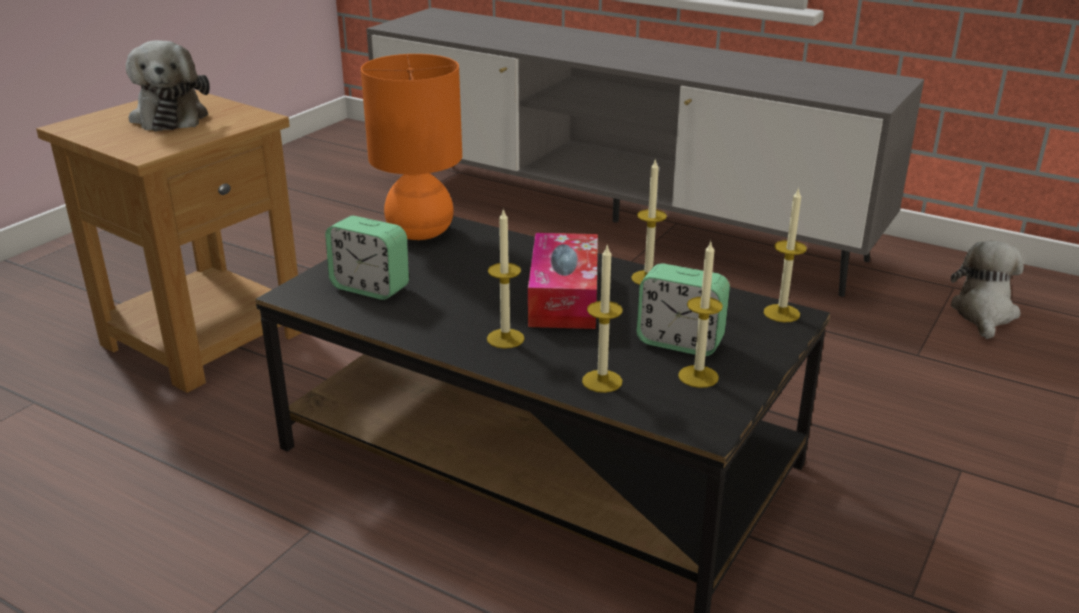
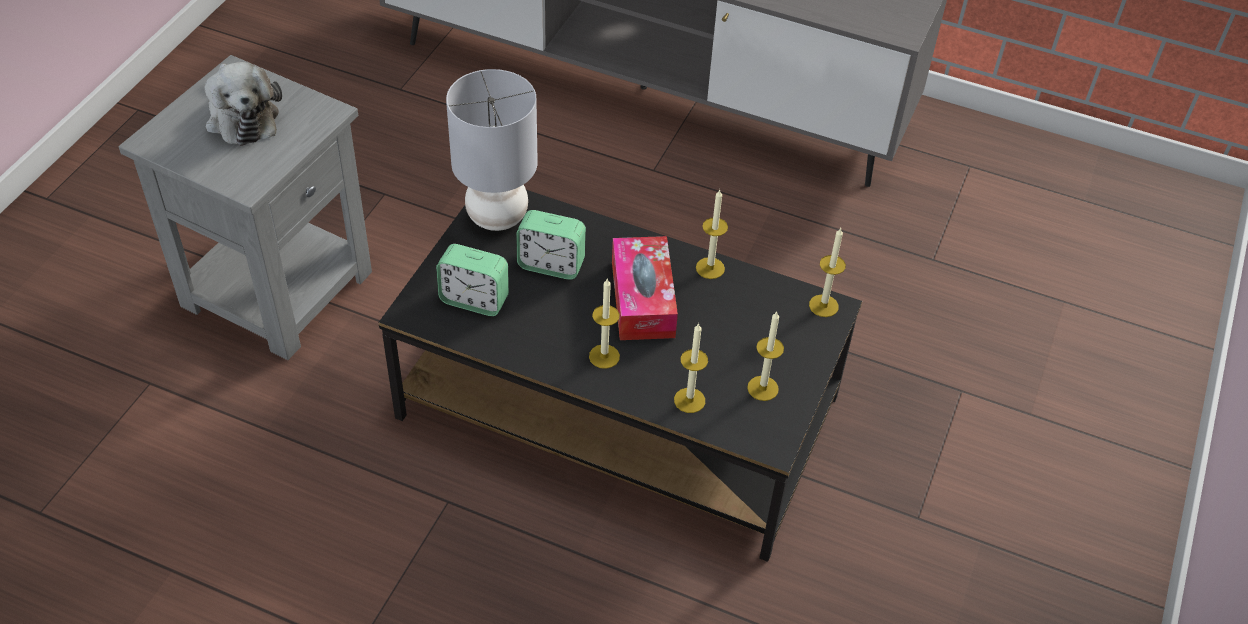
camera: 10 degrees left, 20 degrees up
brown side table [36,90,302,393] -> grey side table [118,55,372,360]
orange table lamp [361,54,462,240] -> grey table lamp [446,69,538,231]
alarm clock [637,264,730,356] -> alarm clock moved to [516,210,586,280]
plush toy [951,241,1024,339] -> none

